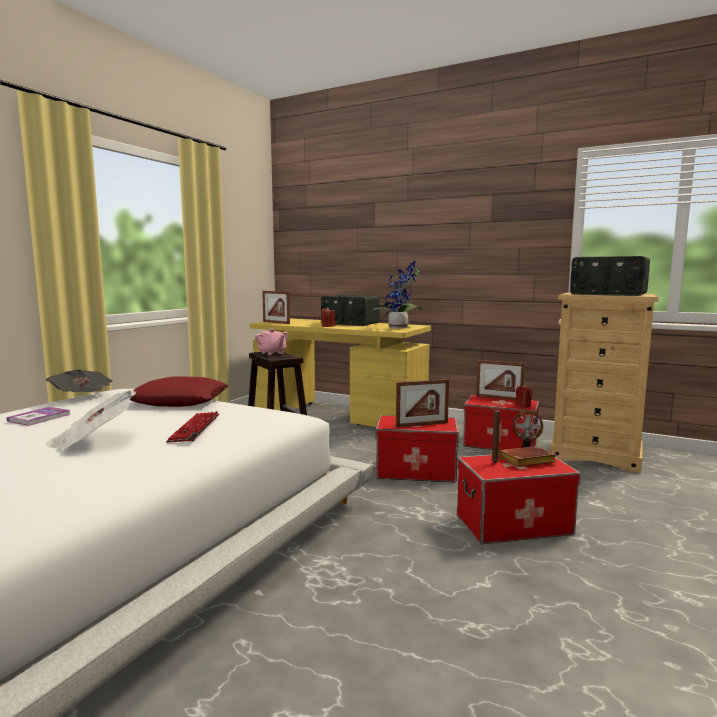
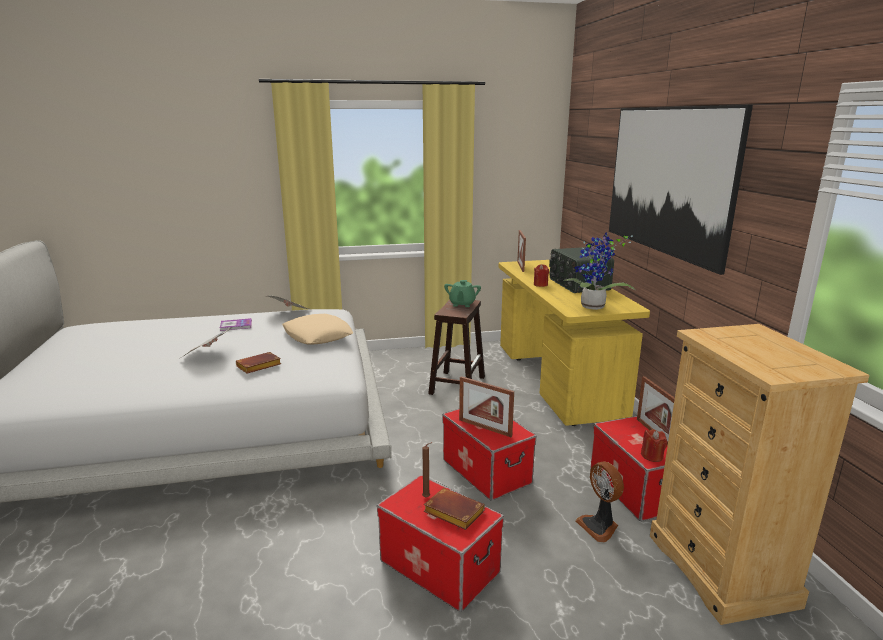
camera: 50 degrees right, 10 degrees up
red pillow [130,376,229,407] -> beige pillow [282,314,353,345]
keyboard [166,411,219,443] -> brown book [236,352,281,373]
pink teapot [255,329,288,355] -> green teapot [444,280,481,307]
radio [570,256,650,296] -> none
none -> picture [609,105,753,275]

